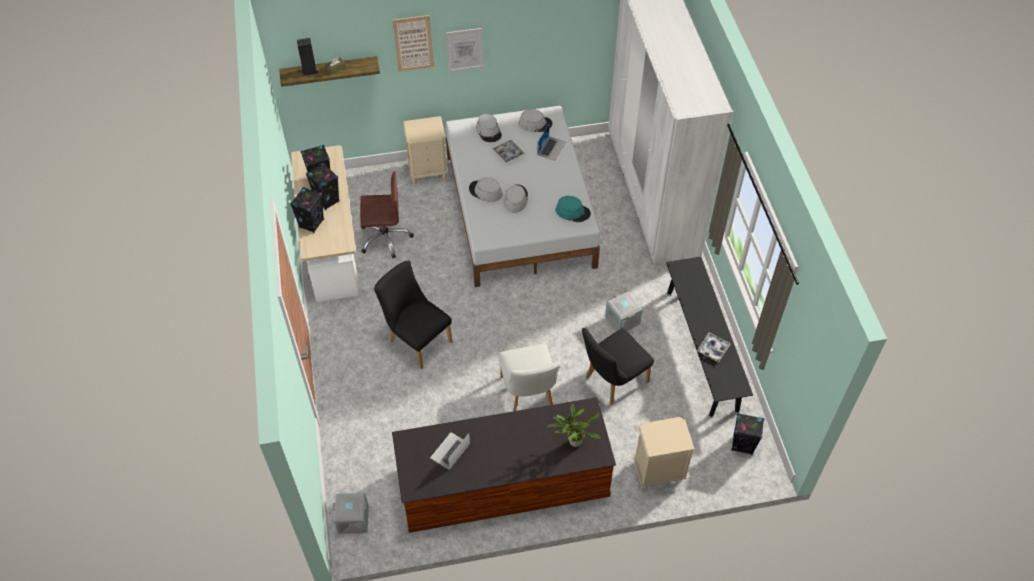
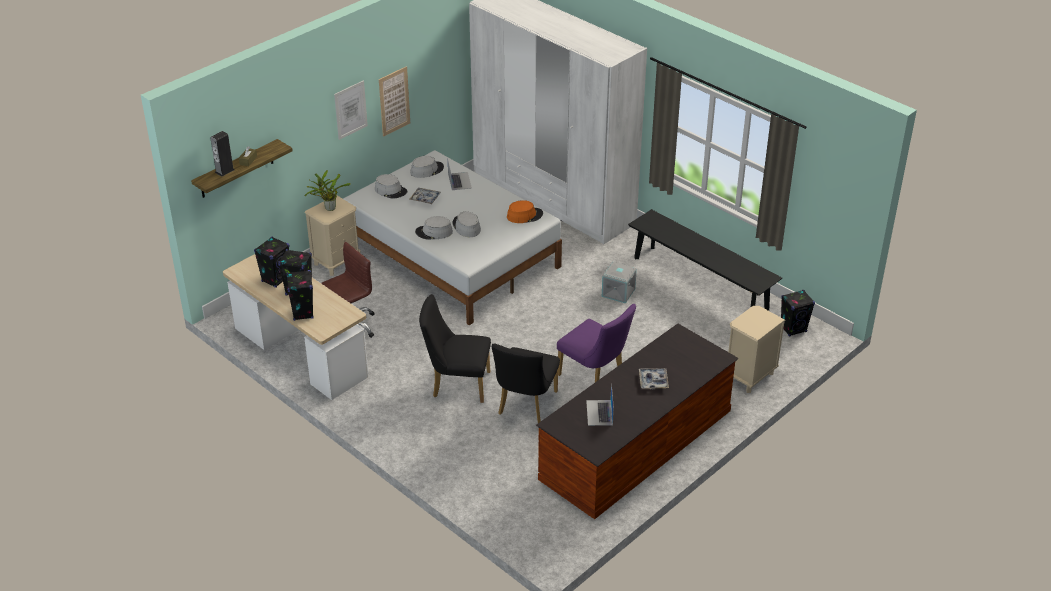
camera: 35 degrees left, 15 degrees down
grey storage box [333,493,369,534] -> none
picture [392,15,434,72] -> picture moved to [379,66,410,137]
white chair [498,344,561,411] -> purple chair [557,304,636,382]
potted plant [547,404,600,447] -> potted plant moved to [304,170,351,211]
turquoise hat [556,196,591,222] -> orange hat [507,200,543,223]
black chair [582,328,654,405] -> black chair moved to [492,344,560,423]
tray [697,333,731,362] -> tray moved to [639,368,669,389]

